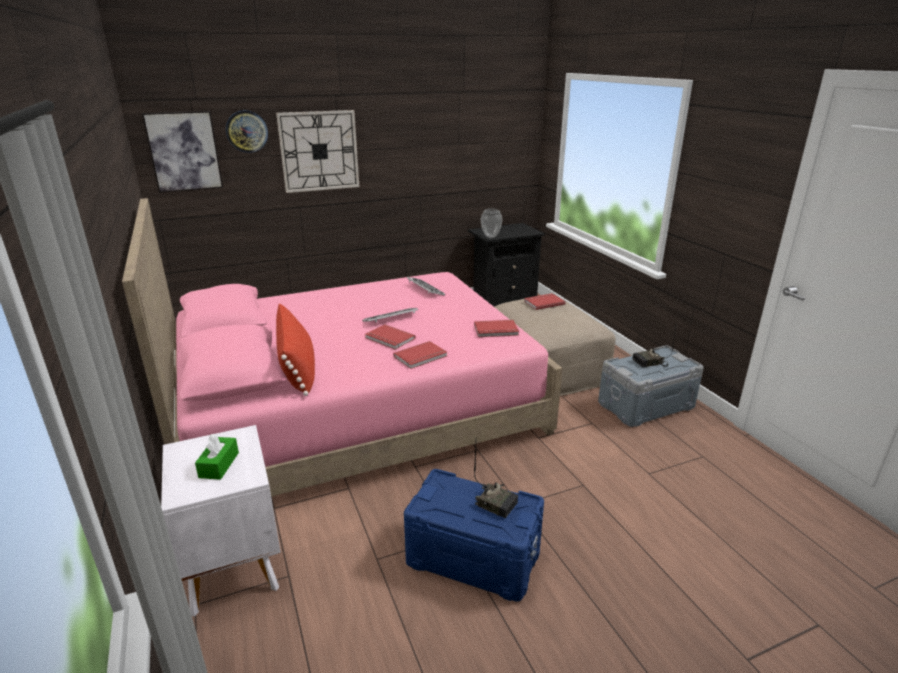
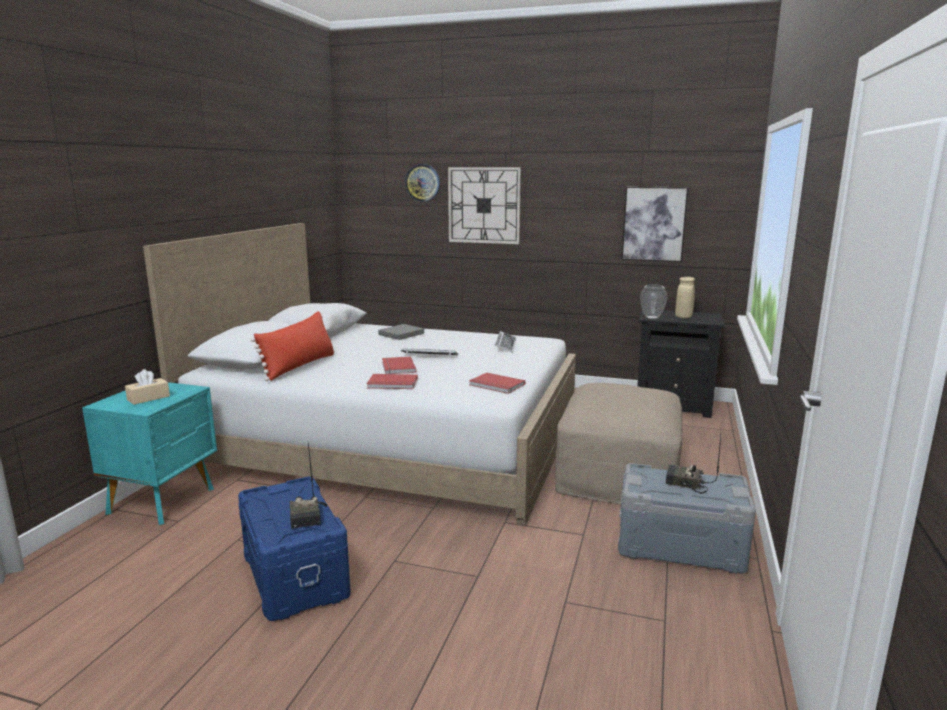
camera: 40 degrees right, 10 degrees down
pink bed [122,198,562,497] -> white bed [143,223,576,526]
picture [142,111,223,193] -> picture moved to [621,187,689,262]
white nightstand [161,425,281,617] -> turquoise nightstand [82,382,217,525]
green tissue box [195,434,239,480] -> beige tissue box [125,369,170,405]
red book [524,293,565,310] -> none
none -> grey book [378,324,424,340]
none -> beige vase [675,277,695,318]

